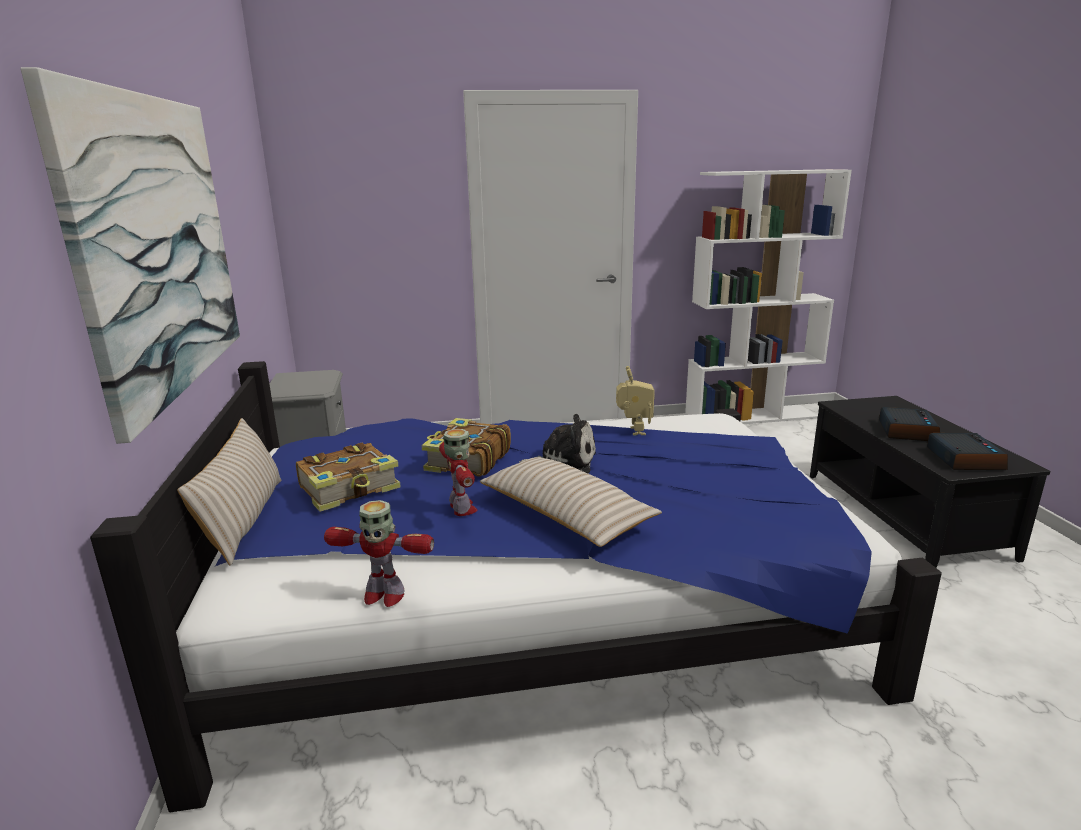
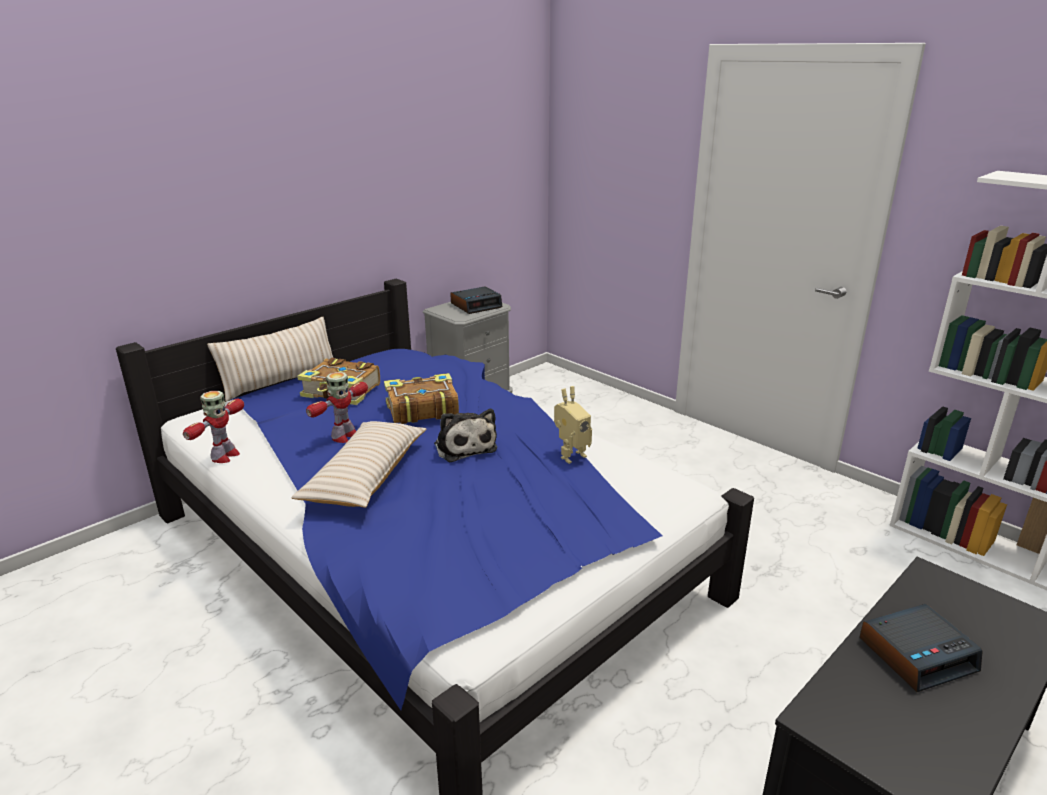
camera: 55 degrees right, 5 degrees up
picture [20,67,240,444] -> none
toy robot [324,500,434,607] -> toy robot turned 135 degrees counterclockwise [183,391,244,463]
alarm clock [927,433,1008,470] -> alarm clock moved to [450,287,502,314]

